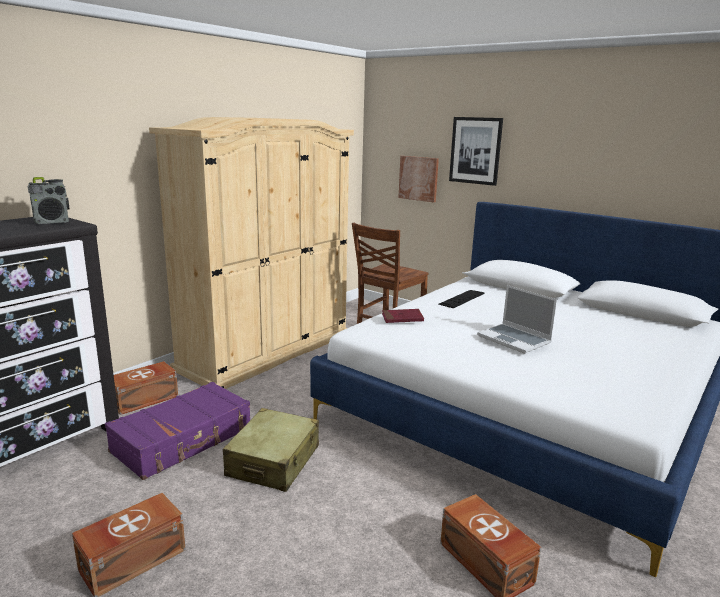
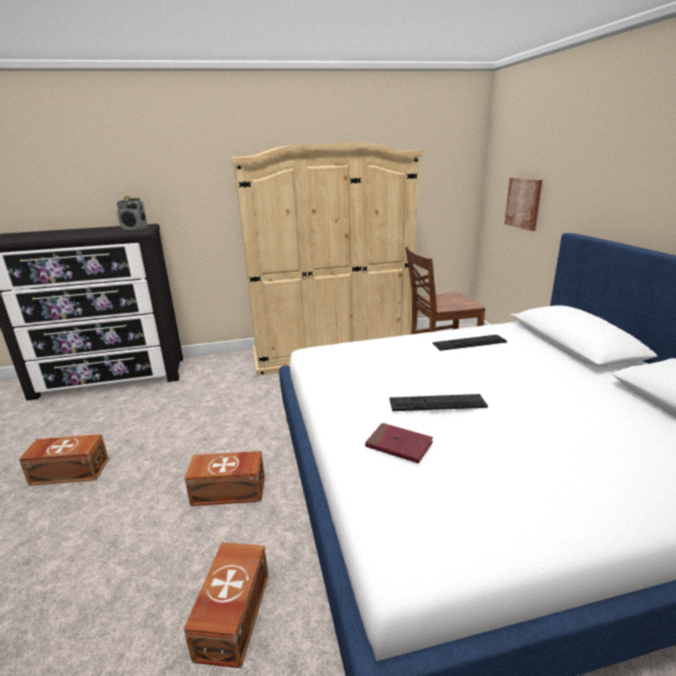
camera: 40 degrees right, 5 degrees up
purple suitcase [105,382,250,480] -> none
brown storage box [114,361,178,415] -> brown storage box moved to [184,451,265,506]
beige suitcase [223,408,319,492] -> none
red book [382,309,424,323] -> red book moved to [365,423,433,463]
picture [449,117,503,186] -> none
laptop [477,285,557,354] -> keyboard [389,394,488,411]

